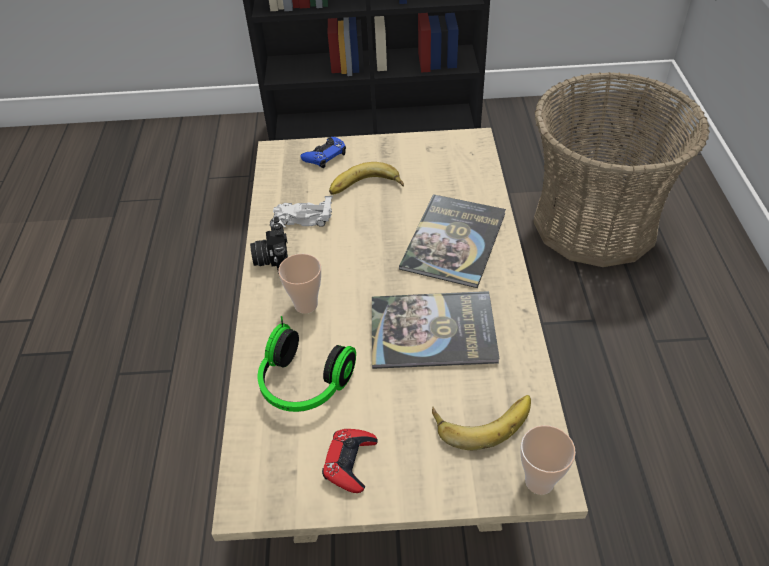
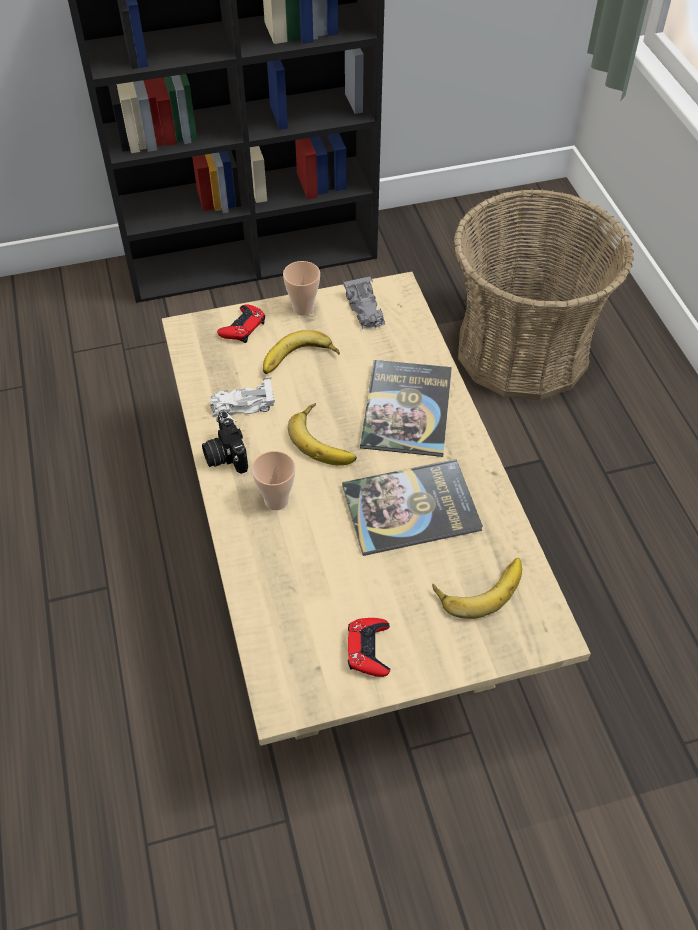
camera: 15 degrees left, 5 degrees up
headphones [258,316,356,412] -> none
blue game controller [300,137,346,168] -> red game controller [217,304,265,343]
cup [520,425,576,495] -> cup moved to [283,261,320,316]
none -> banana [288,403,357,466]
none -> grey toy car [343,276,385,329]

